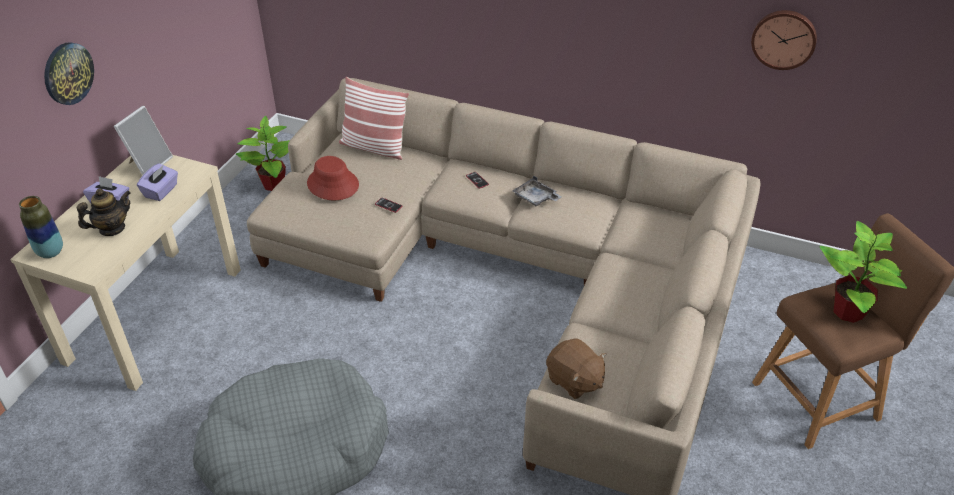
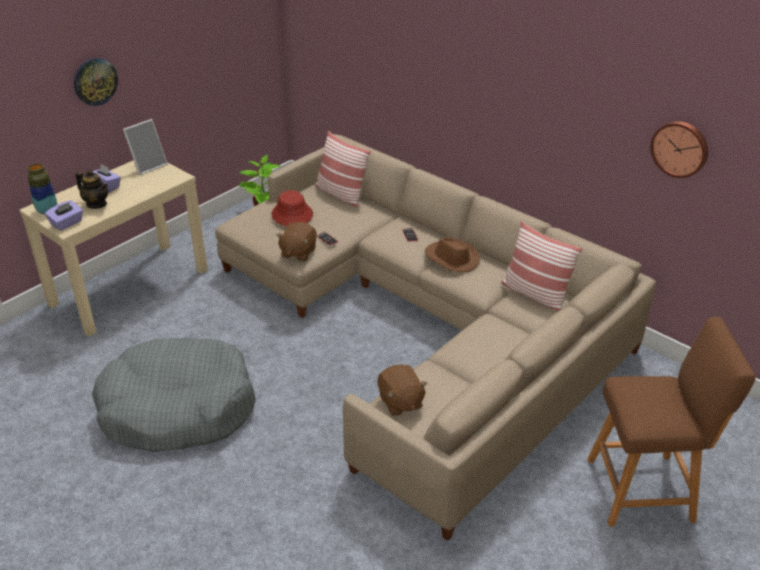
camera: 20 degrees right, 5 degrees down
teapot [77,189,131,236] -> teapot turned 45 degrees clockwise [75,169,108,209]
purple tissue box [137,163,178,201] -> purple tissue box moved to [45,200,83,231]
grey tray [512,176,561,206] -> brown hat [425,237,480,272]
potted plant [820,221,907,323] -> none
none -> brown plush toy [276,222,317,262]
none -> pillow [501,221,583,311]

